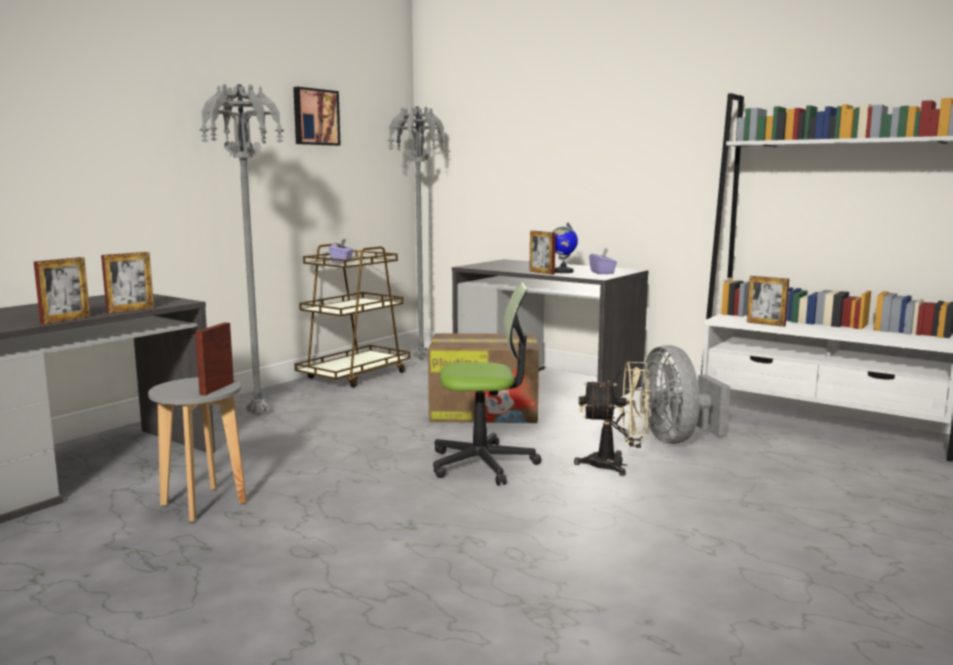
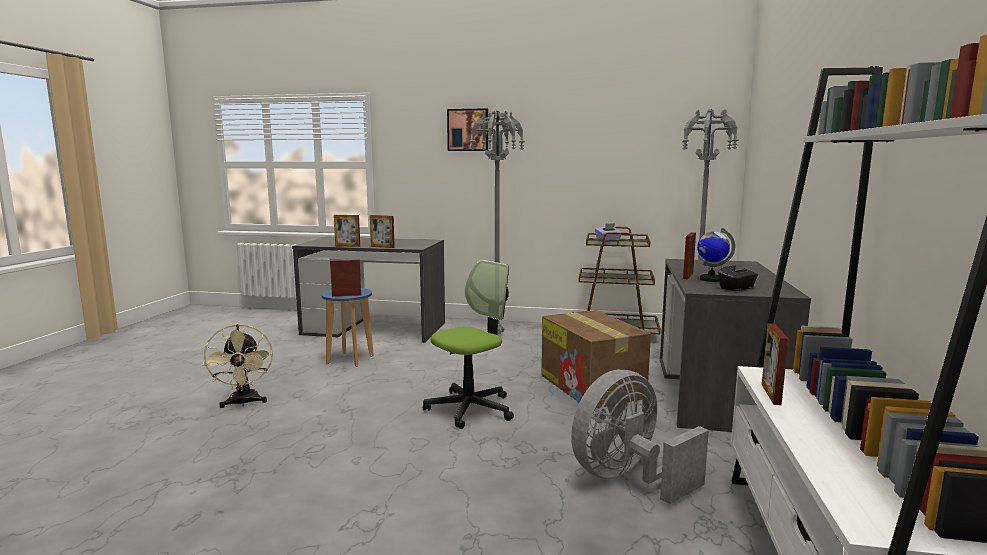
camera: 65 degrees right, 0 degrees up
grey stool [148,377,247,522] -> blue stool [321,288,374,367]
picture [293,87,341,146] -> picture moved to [447,108,488,151]
office chair [433,282,541,486] -> office chair turned 105 degrees counterclockwise [423,260,514,429]
beige fan [574,362,651,476] -> beige fan moved to [203,324,273,408]
purple tissue box [589,248,617,274] -> black tissue box [718,261,758,291]

